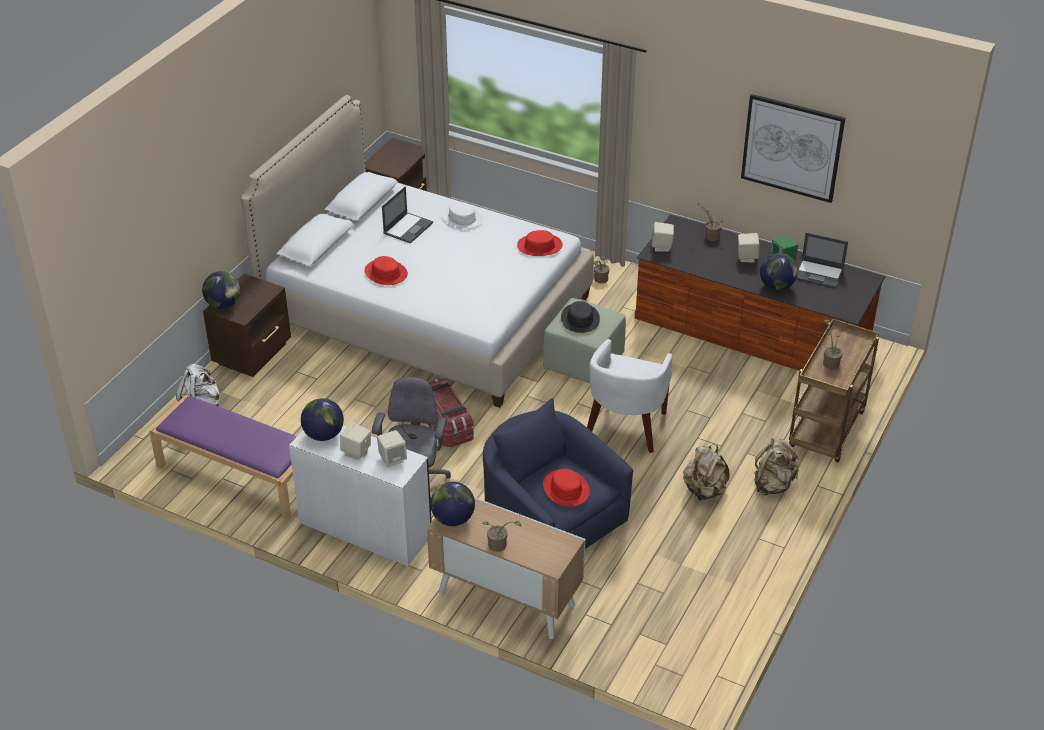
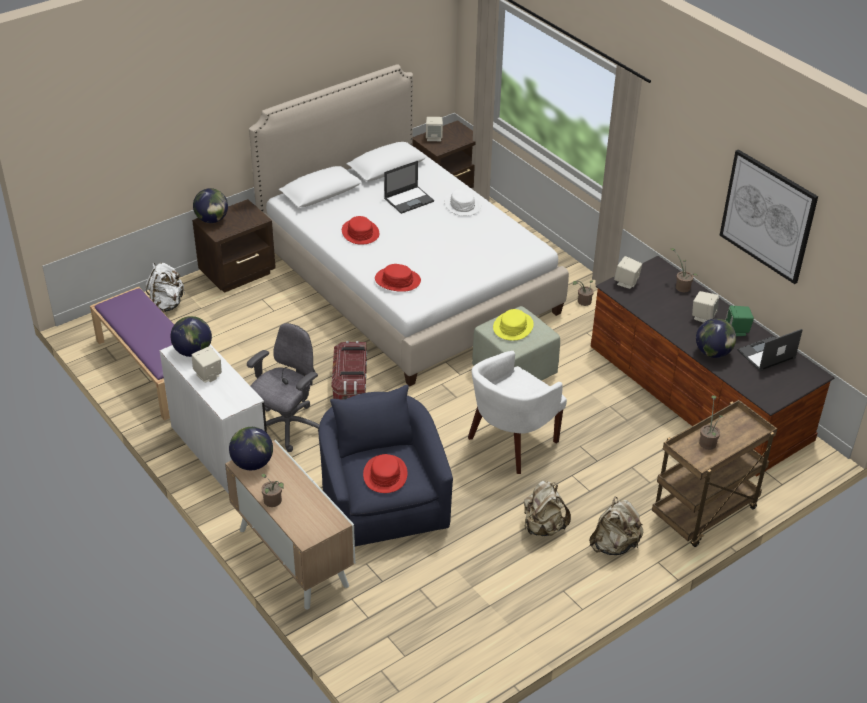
camera: 25 degrees right, 0 degrees up
beige speaker [377,430,407,468] -> beige speaker moved to [426,117,443,141]
red hat [517,230,563,256] -> red hat moved to [375,264,421,292]
black hat [561,301,600,333] -> yellow hat [493,309,534,341]
laptop [796,233,848,288] -> laptop turned 105 degrees clockwise [737,329,803,371]

